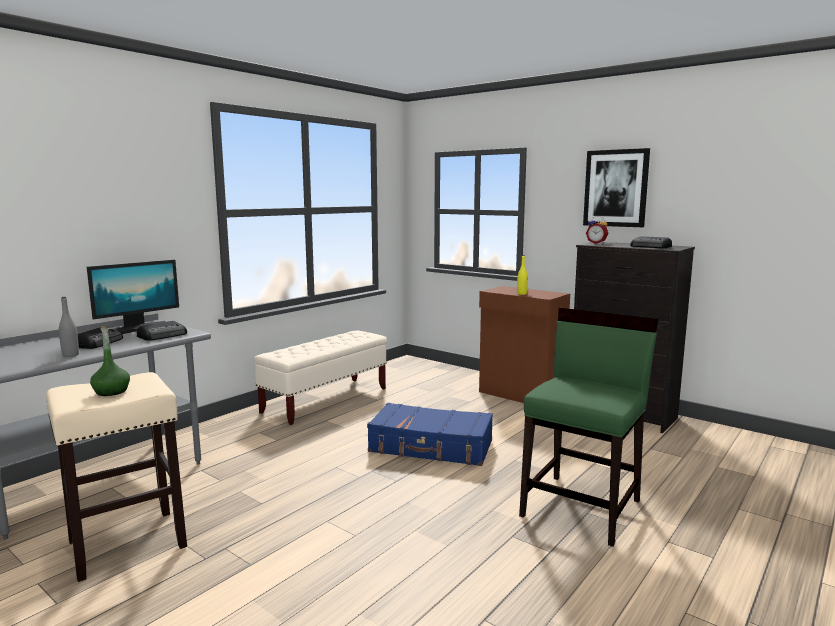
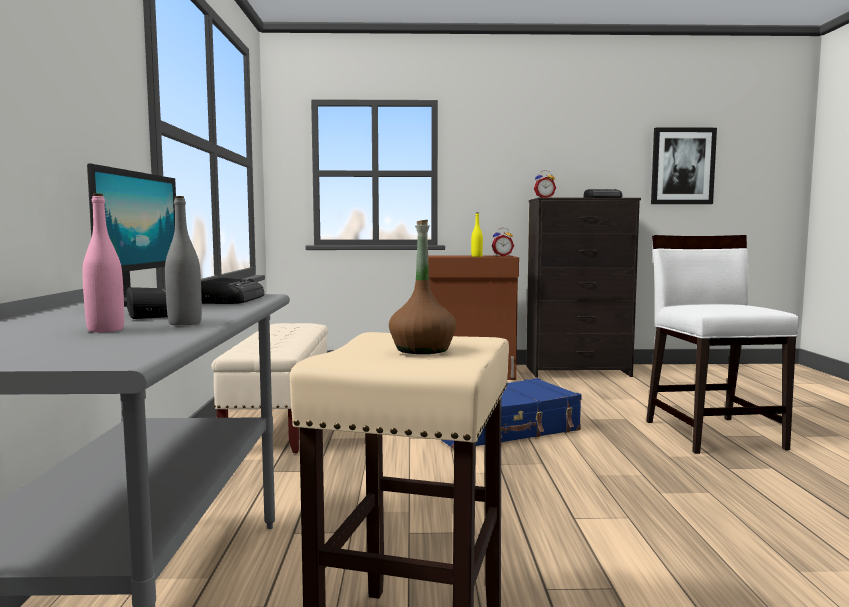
camera: 40 degrees left, 5 degrees down
green bottle [90,326,130,396] -> brown bottle [389,220,456,354]
green chair [519,308,658,547] -> white chair [646,235,799,454]
picture [583,148,650,227] -> picture moved to [651,127,717,204]
none -> pink bottle [82,193,124,333]
none -> alarm clock [491,228,514,256]

